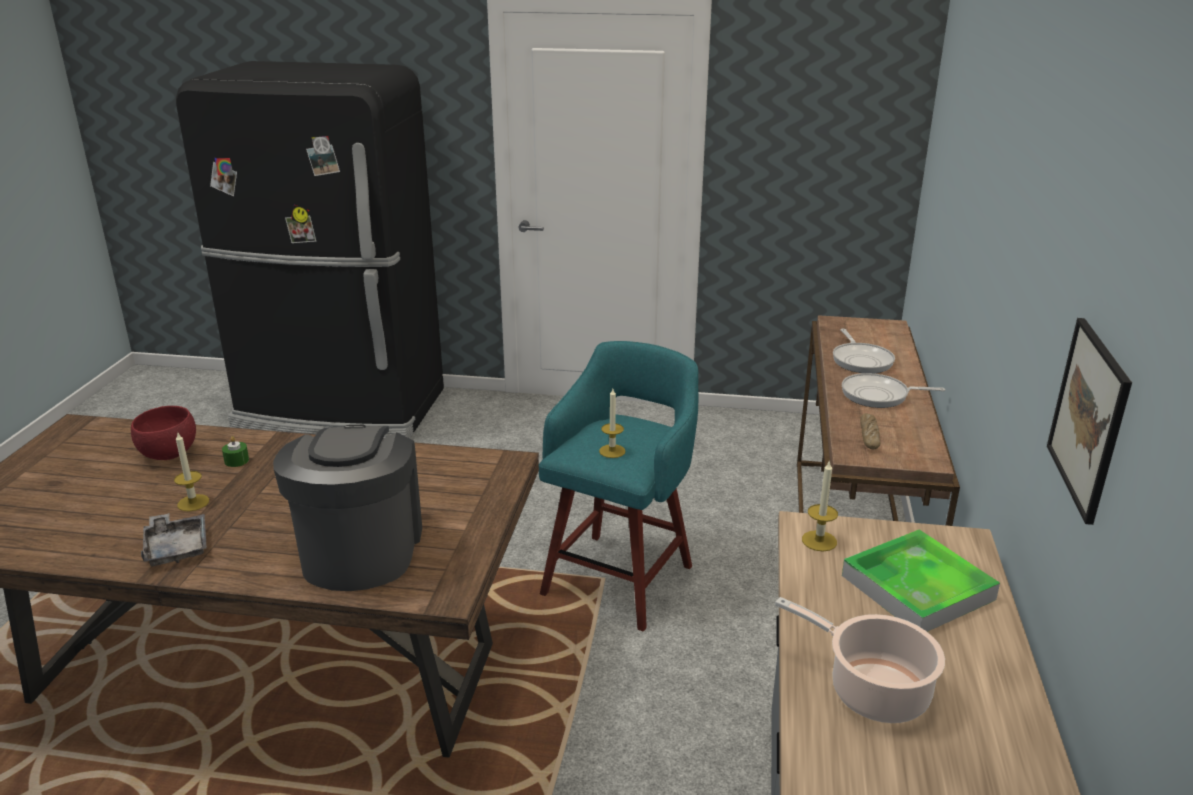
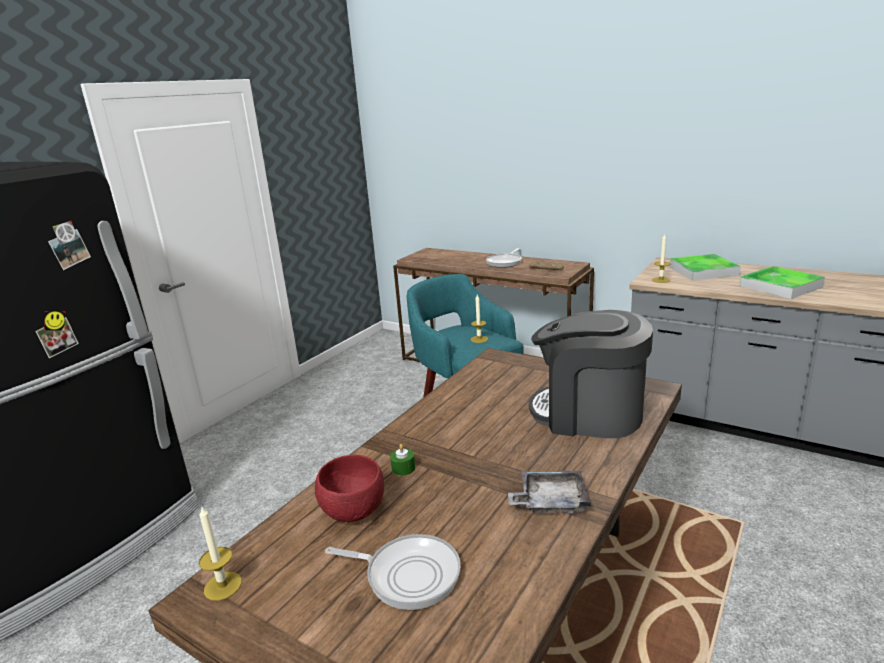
camera: 65 degrees left, 5 degrees down
candle [174,433,209,511] -> candle moved to [199,507,242,601]
cooking pot [775,597,945,723] -> tray [740,266,825,299]
frying pan [833,329,895,373] -> frying pan moved to [325,534,461,610]
picture [1047,318,1132,525] -> none

